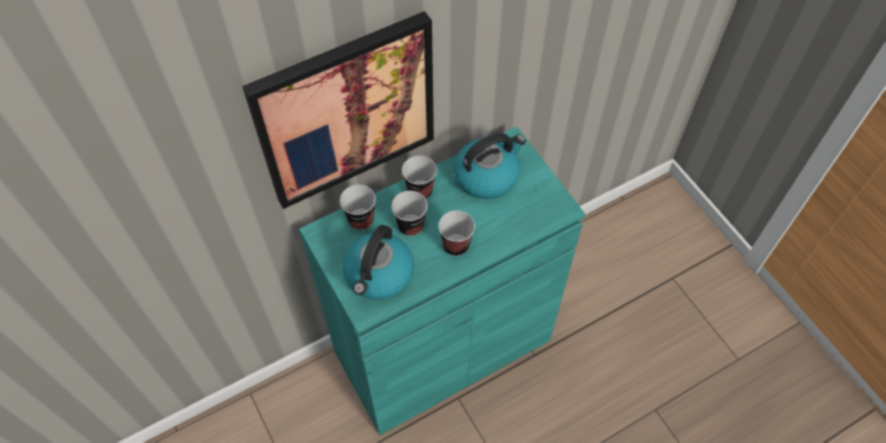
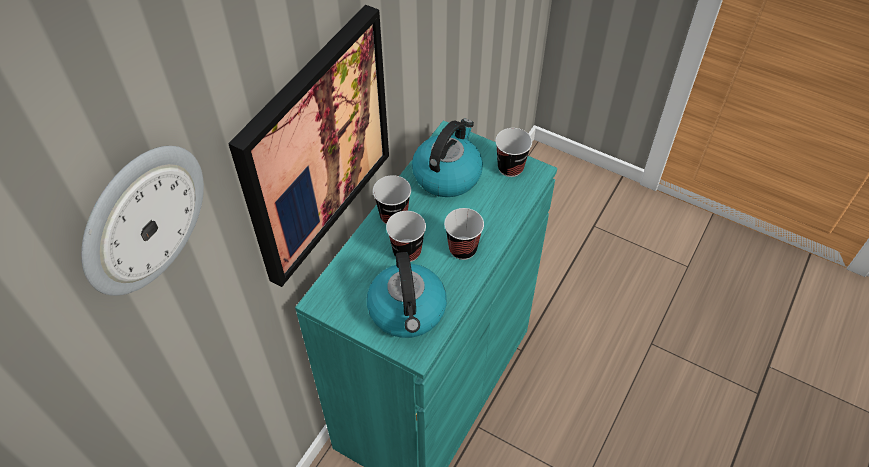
camera: 30 degrees left, 5 degrees down
cup [340,185,376,230] -> cup moved to [495,128,532,177]
none -> wall clock [81,146,204,296]

